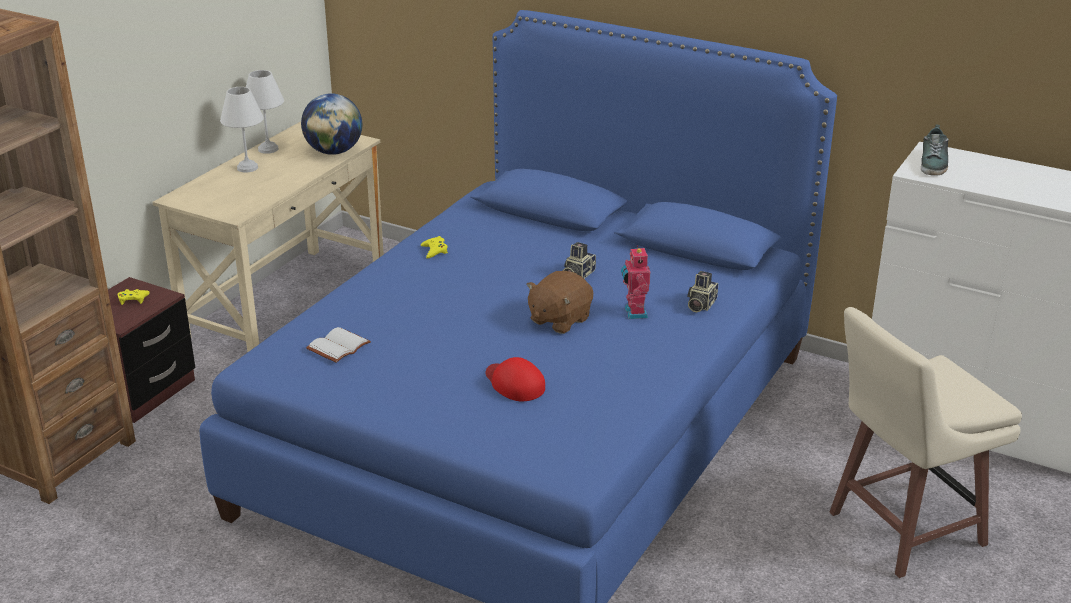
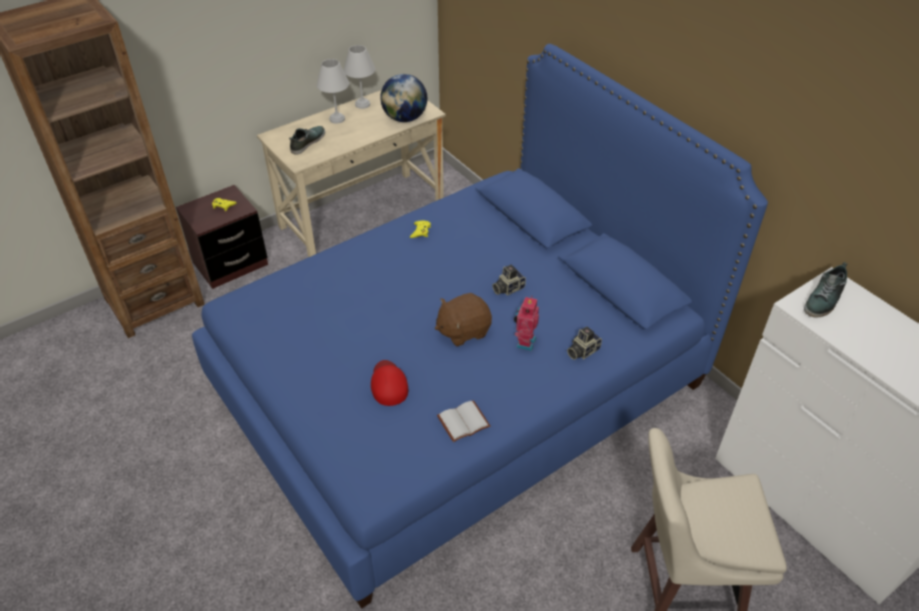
camera: 25 degrees right, 15 degrees up
white book [306,327,371,363] -> white book moved to [437,400,490,442]
none -> shoe [289,126,325,155]

